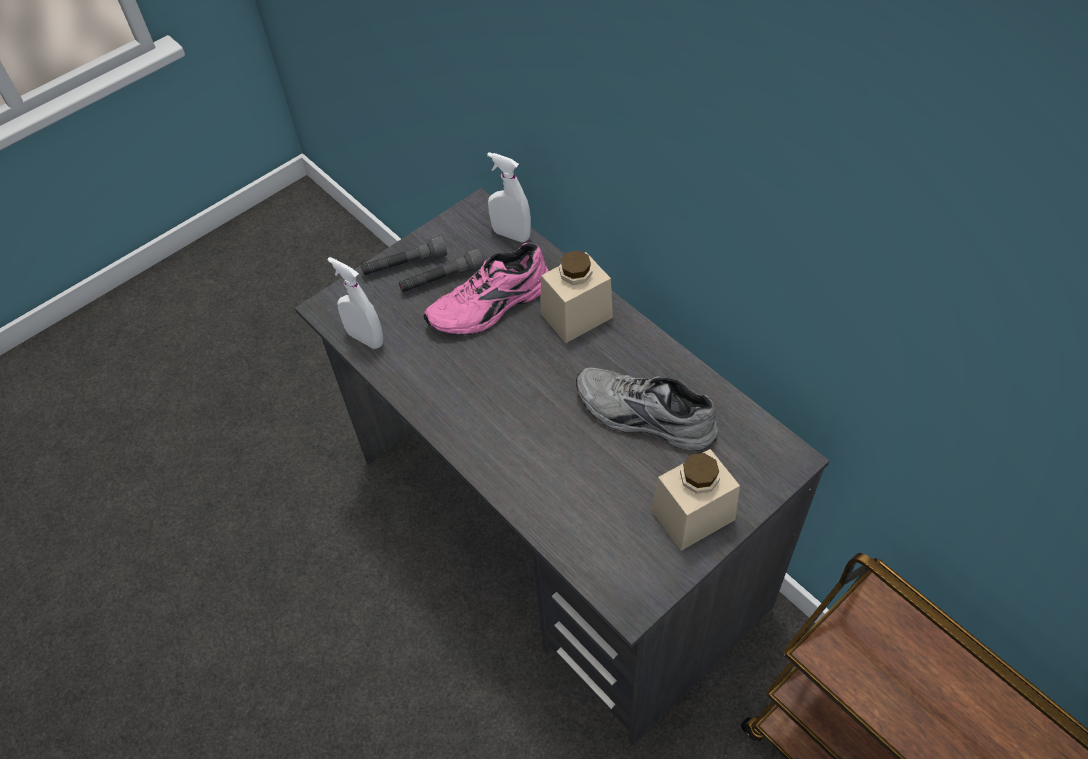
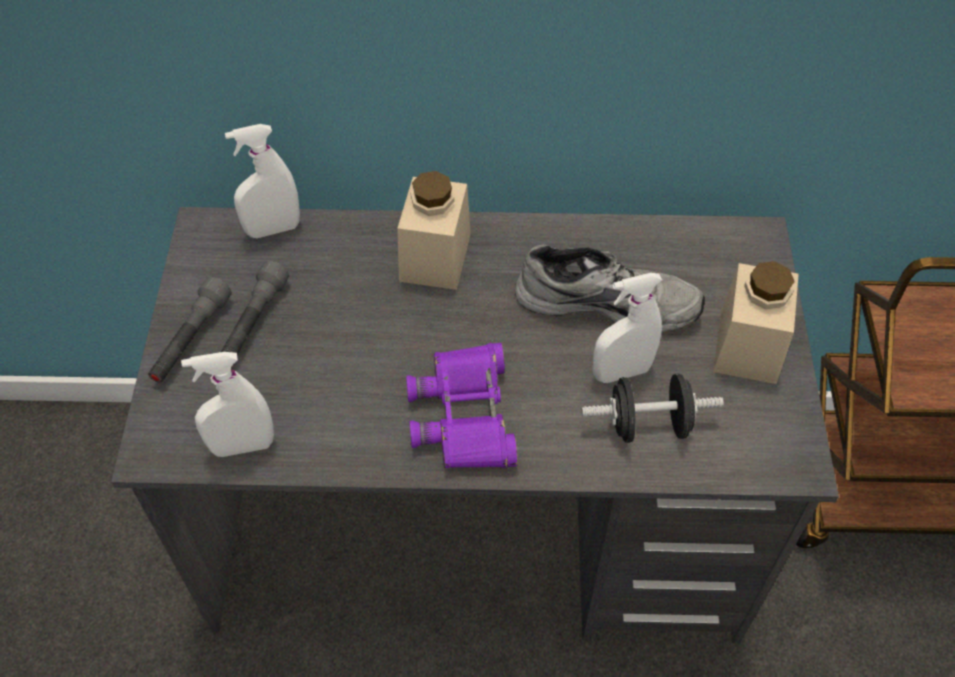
camera: 50 degrees left, 0 degrees up
pink shoe [423,242,548,335] -> none
grey shoe [576,367,718,451] -> grey shoe turned 150 degrees counterclockwise [515,244,705,334]
none -> purple binoculars [406,343,518,468]
none -> black dumbbell [582,373,724,443]
none -> white spray bottle [593,273,662,383]

